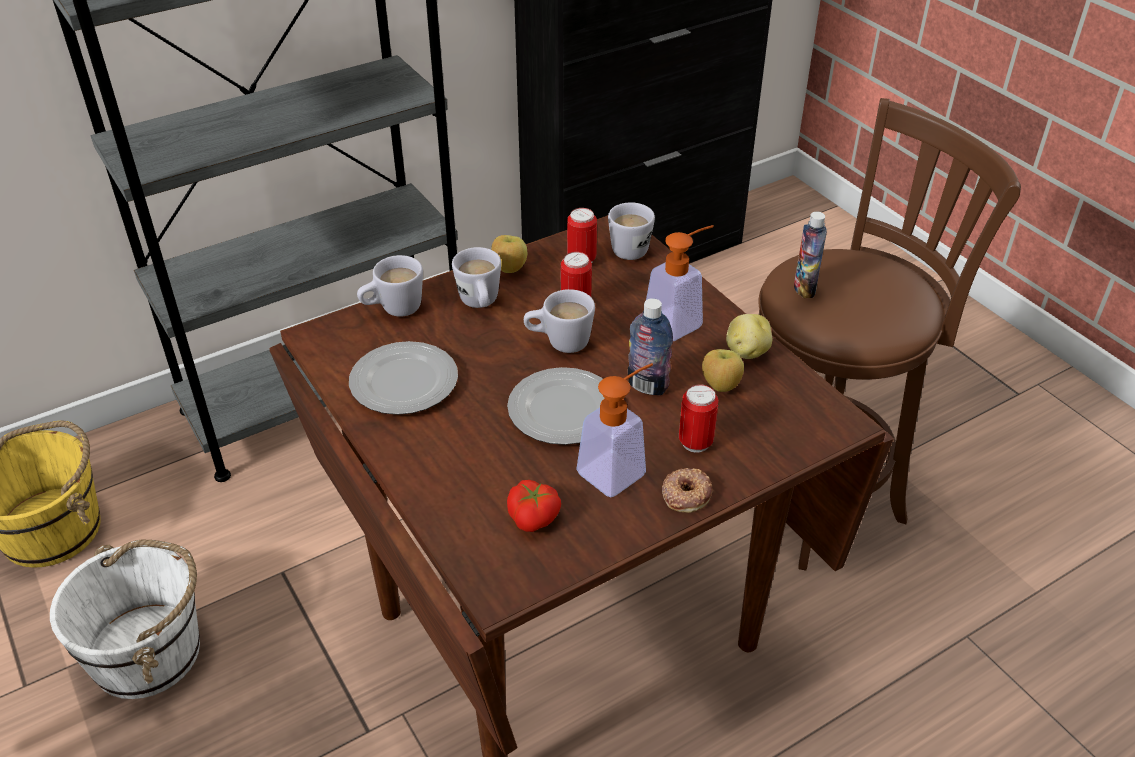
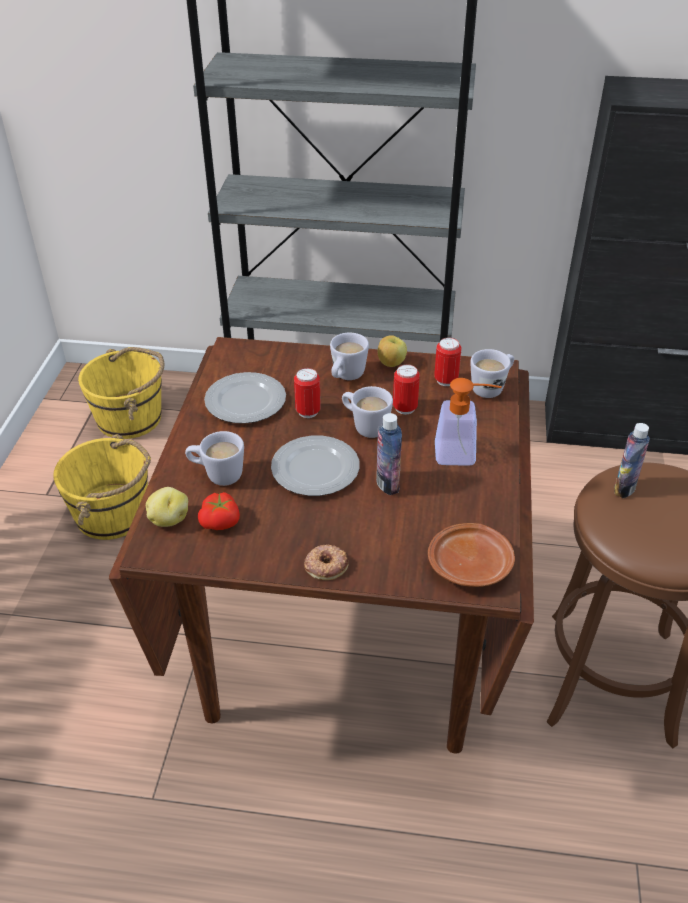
camera: 40 degrees right, 0 degrees up
white bucket [50,540,200,699] -> yellow bucket [53,434,151,540]
white mug [357,255,423,317] -> white mug moved to [185,431,244,486]
soap dispenser [576,363,653,497] -> none
can [679,384,718,452] -> can moved to [294,368,321,418]
apple [702,349,744,392] -> none
potato [726,314,772,359] -> potato moved to [146,487,188,527]
none -> brown plate [428,523,515,587]

